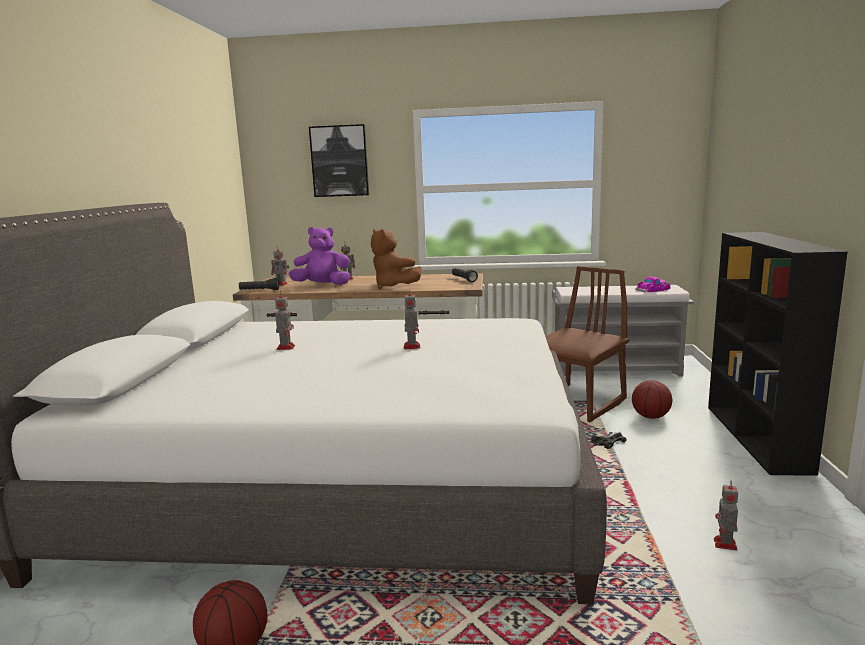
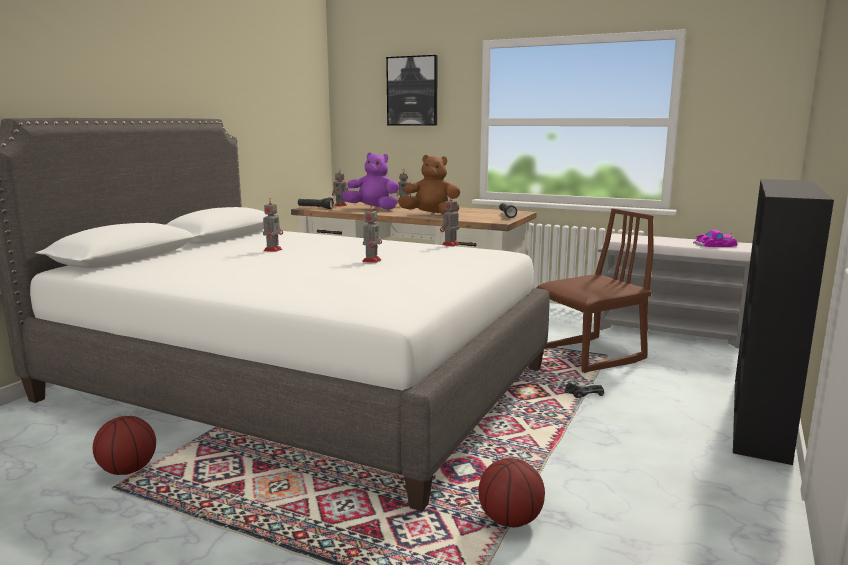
camera: 20 degrees right, 0 degrees up
brown plush toy [371,229,422,290] -> brown plush toy turned 120 degrees clockwise [398,155,460,214]
basketball [632,380,672,419] -> basketball moved to [478,458,545,527]
toy robot [714,480,738,551] -> toy robot moved to [440,196,459,247]

